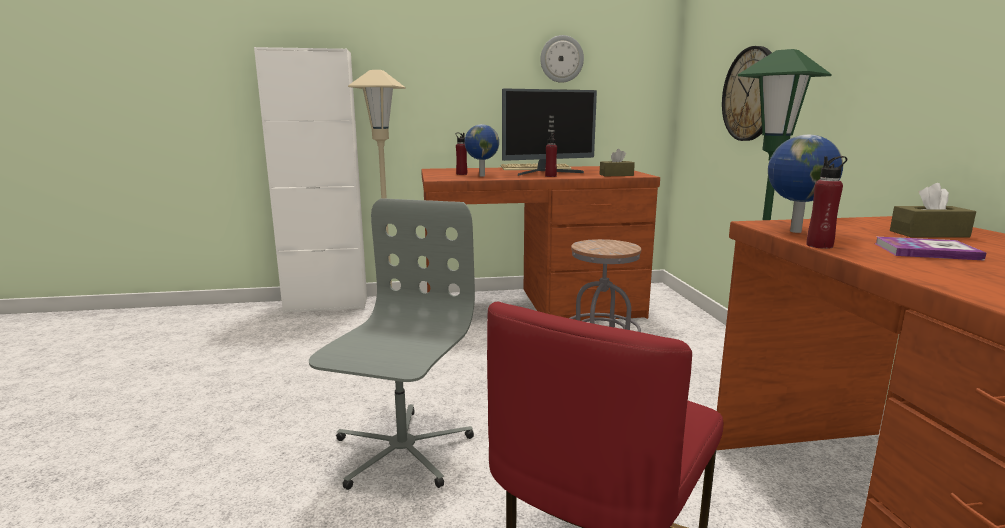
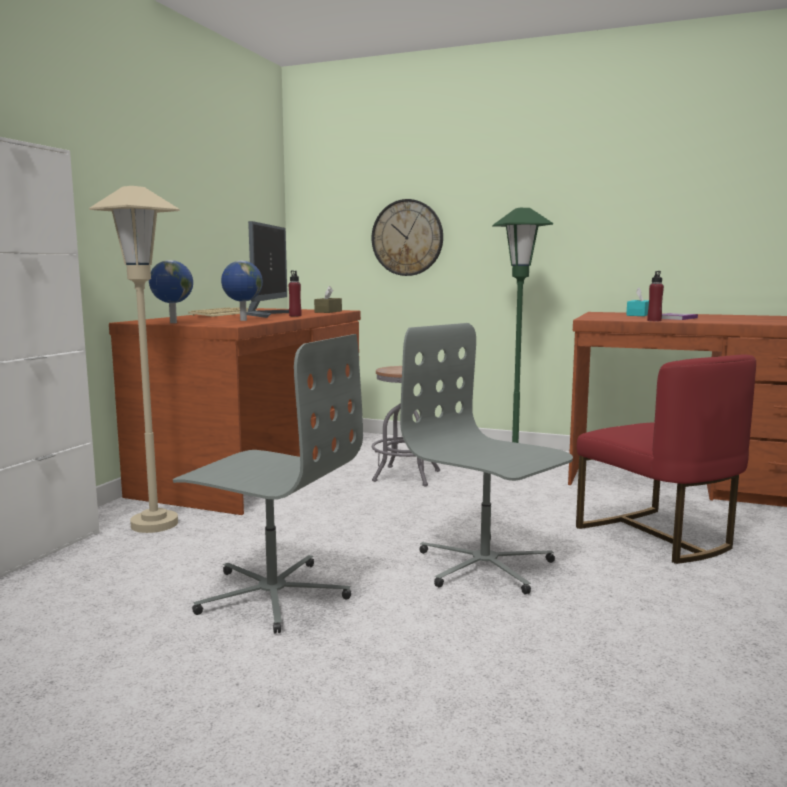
camera: 60 degrees left, 5 degrees down
red bottle [456,133,467,175] -> none
wall clock [540,35,584,83] -> none
globe [768,135,843,233] -> globe moved to [149,260,193,323]
brown tissue box [890,183,976,237] -> turquoise tissue box [626,287,649,316]
none -> grey office chair [173,334,363,634]

